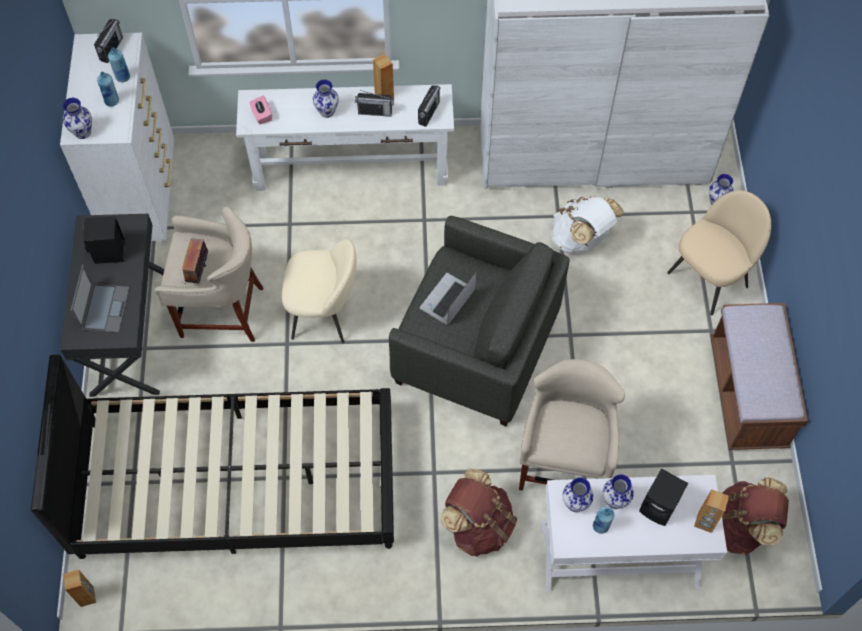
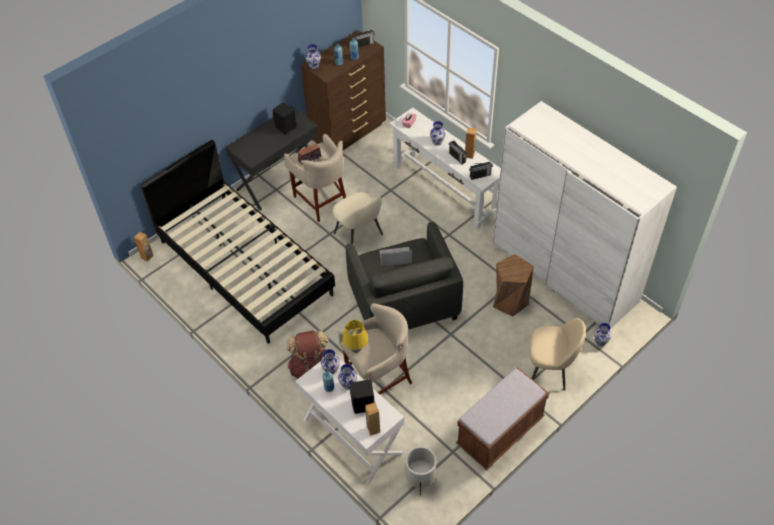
camera: 50 degrees right, 10 degrees down
white dresser [60,33,174,241] -> brown dresser [301,30,386,150]
laptop [70,265,130,333] -> none
white backpack [552,196,624,253] -> brown stool [493,254,534,317]
brown backpack [722,477,789,555] -> white planter [405,447,436,496]
none -> yellow table lamp [342,320,368,353]

